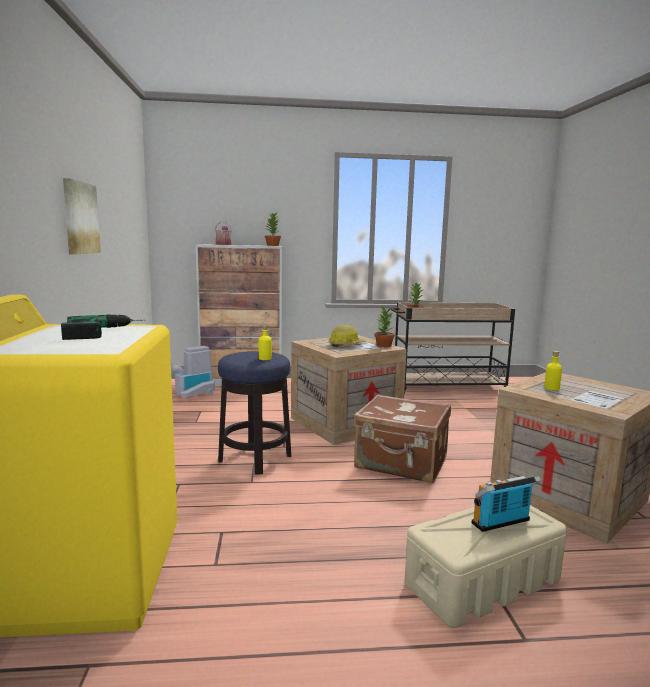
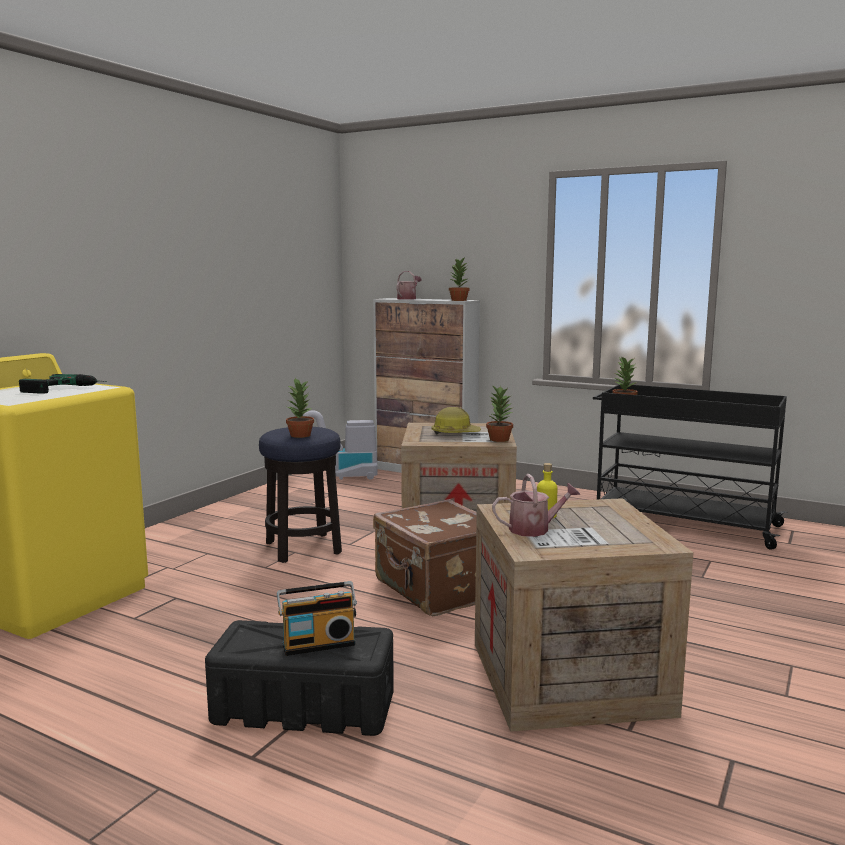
camera: 35 degrees right, 0 degrees up
picture [63,178,101,255] -> none
yellow bottle [259,325,272,360] -> potted plant [286,378,314,438]
beige cart [391,302,515,394] -> black cart [593,384,787,550]
beige storage box [405,505,567,628] -> black storage box [205,620,394,736]
radio [472,476,541,532] -> radio turned 150 degrees clockwise [277,581,357,656]
none -> watering can [492,474,580,537]

